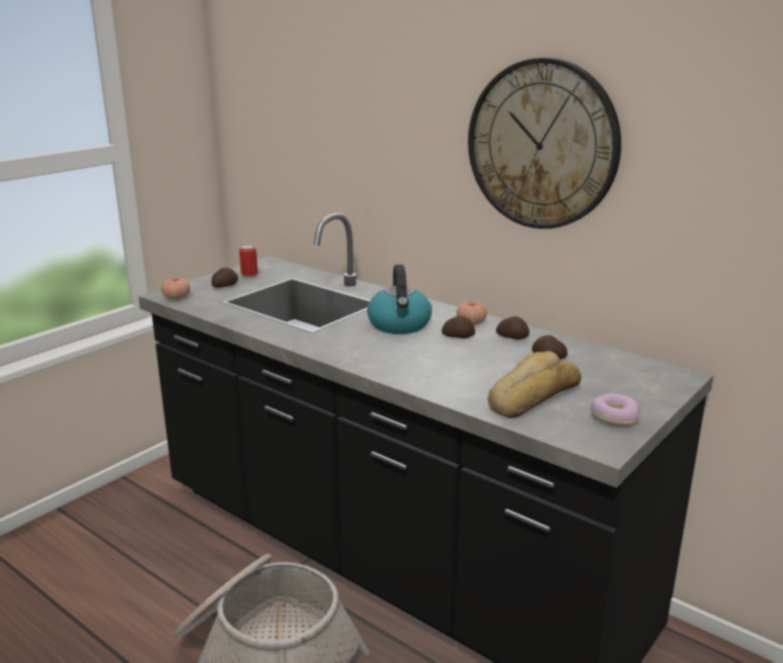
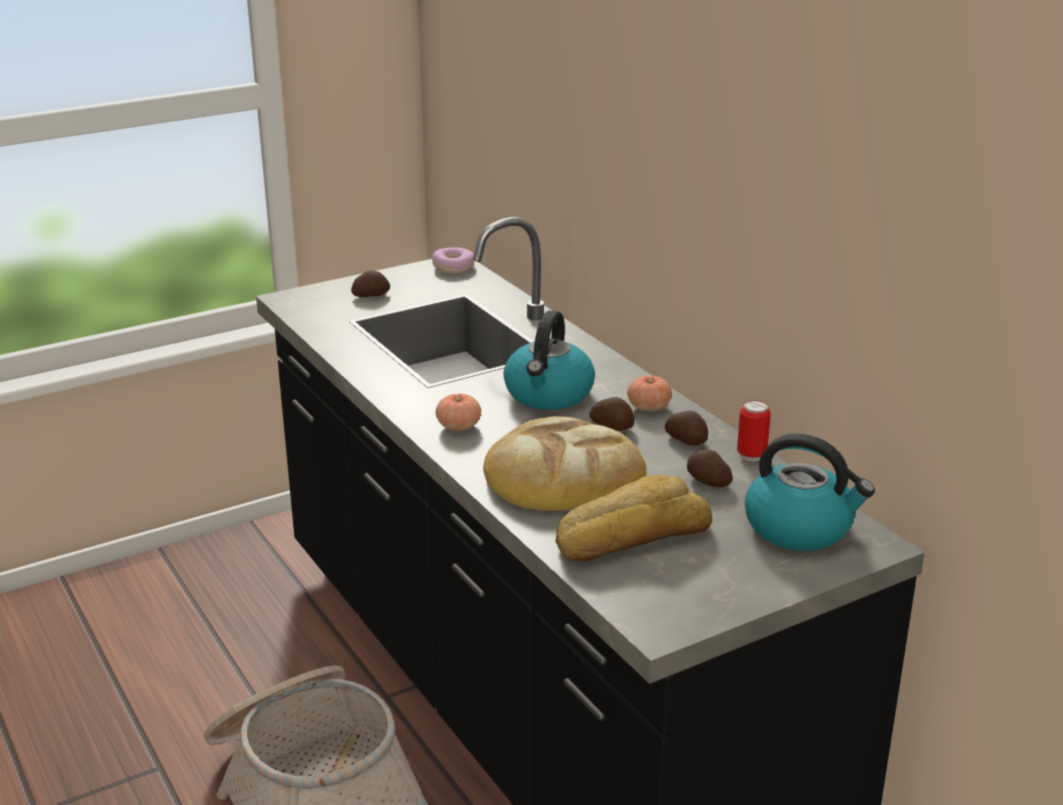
camera: 20 degrees right, 5 degrees up
tomato [161,277,190,299] -> tomato moved to [436,393,481,431]
can [239,245,258,279] -> can moved to [737,400,771,462]
wall clock [468,58,621,229] -> none
donut [591,394,640,426] -> donut moved to [432,248,474,274]
none -> bread [483,416,647,511]
none -> kettle [745,434,875,551]

